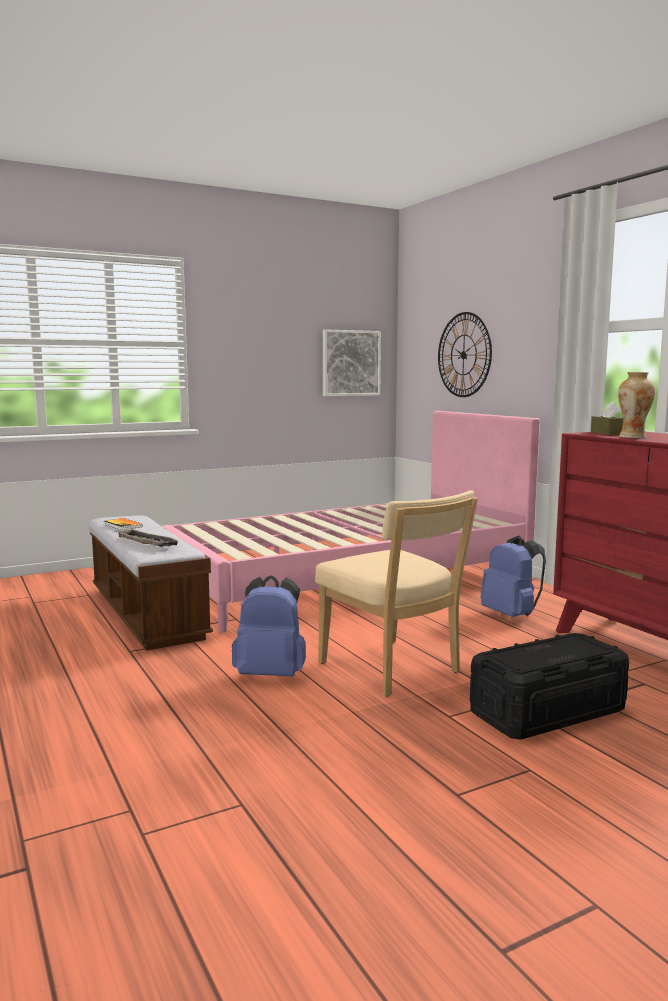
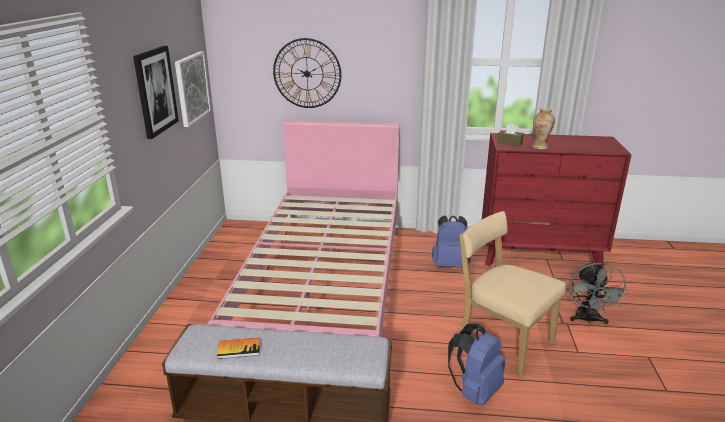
camera: 55 degrees left, 15 degrees up
tray [116,529,180,547] -> none
beige chair [315,490,478,696] -> beige chair turned 135 degrees counterclockwise [459,211,566,376]
black storage box [470,633,629,740] -> grey fan [569,262,628,324]
none -> picture [133,46,179,139]

